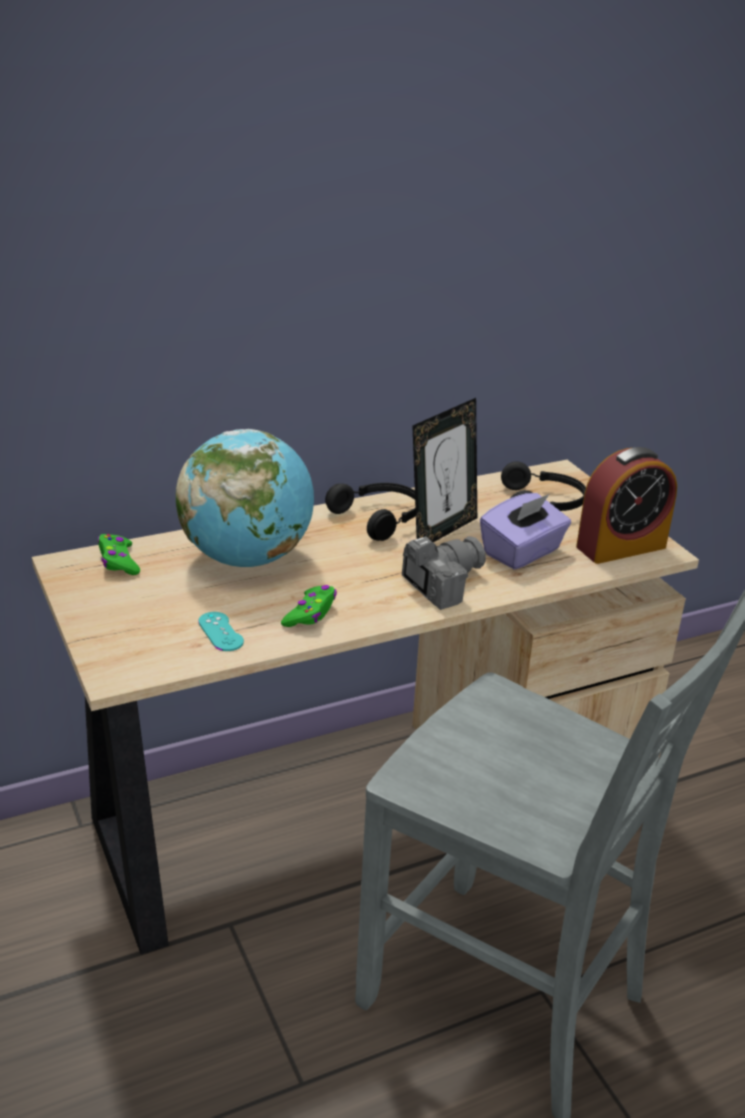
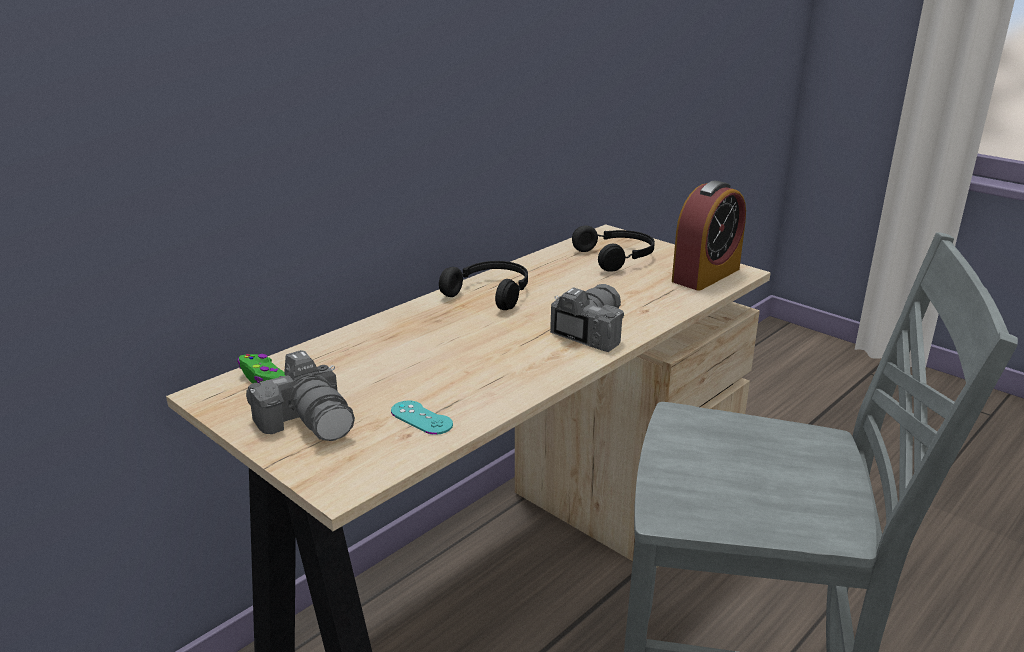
camera: 20 degrees left, 5 degrees down
globe [176,429,314,567] -> none
green game controller [281,585,337,627] -> none
picture frame [412,398,477,542] -> none
purple tissue box [480,493,571,570] -> none
none -> camera [246,350,355,441]

